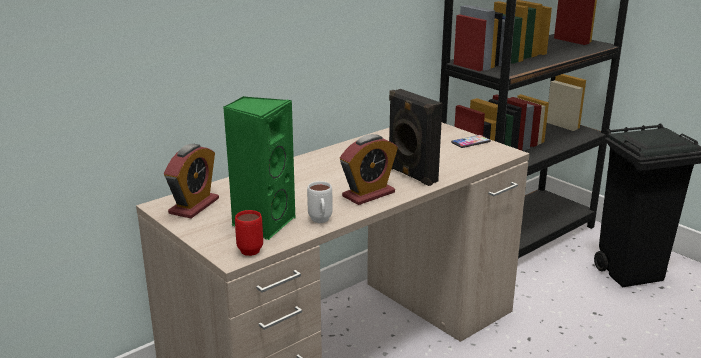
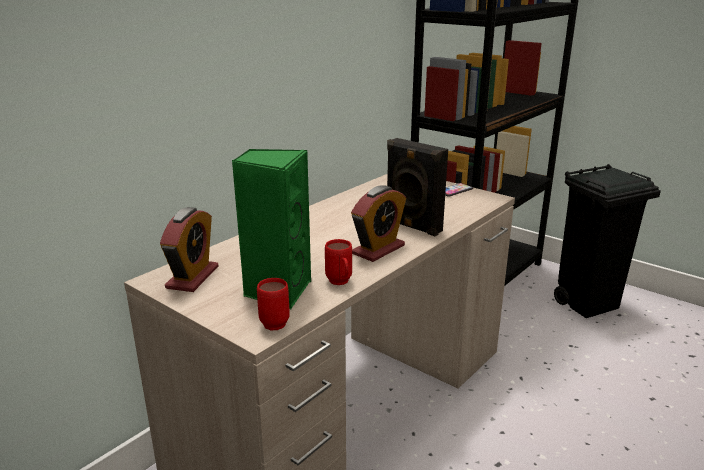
camera: 10 degrees left, 0 degrees up
white mug [307,181,333,223] -> red mug [325,239,352,285]

